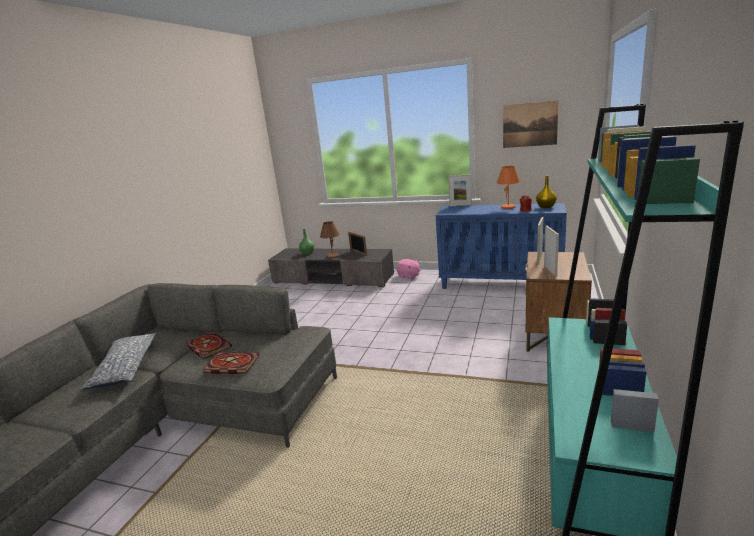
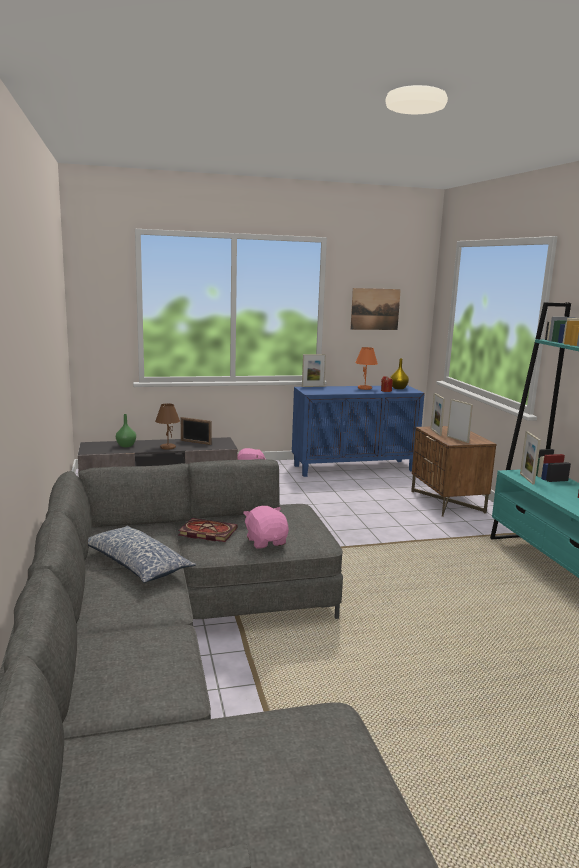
camera: 35 degrees left, 5 degrees down
book [203,352,260,374] -> pink plush toy [243,506,289,549]
none -> picture frame [520,431,541,485]

